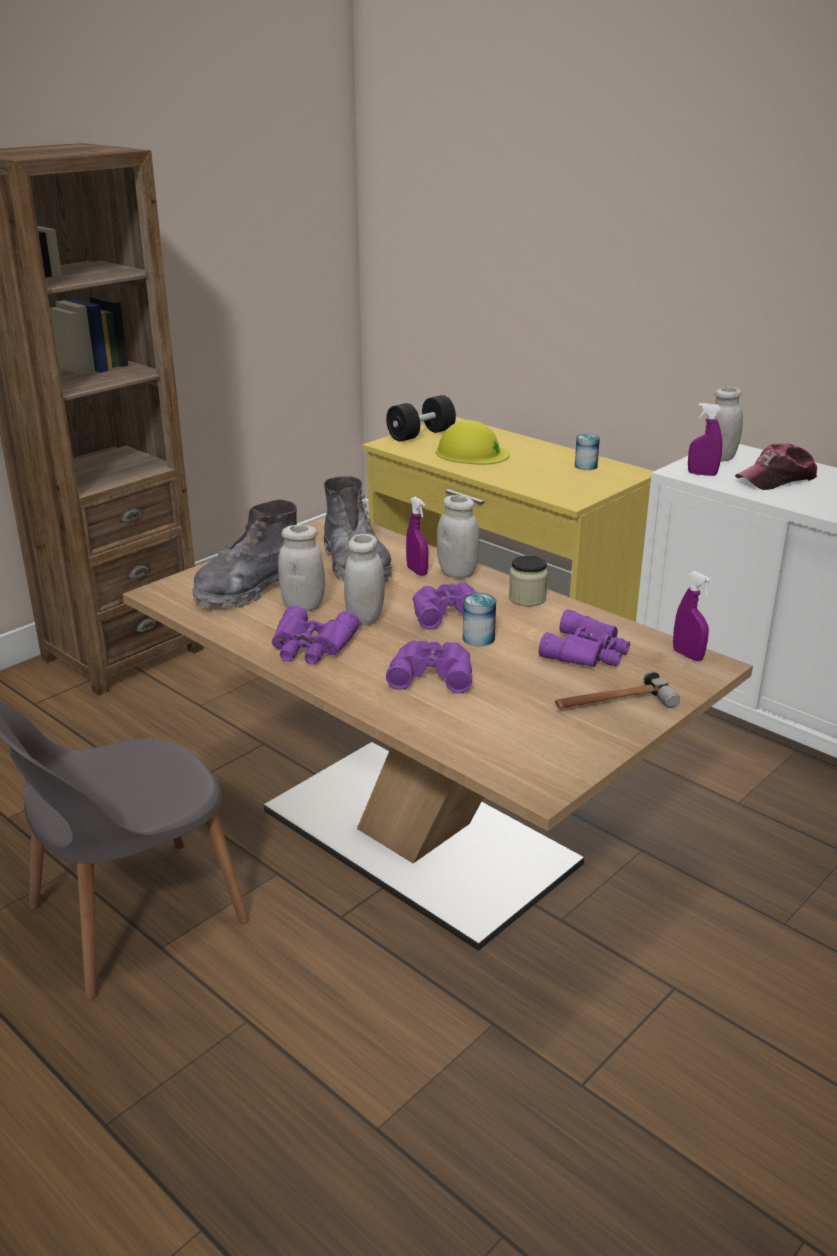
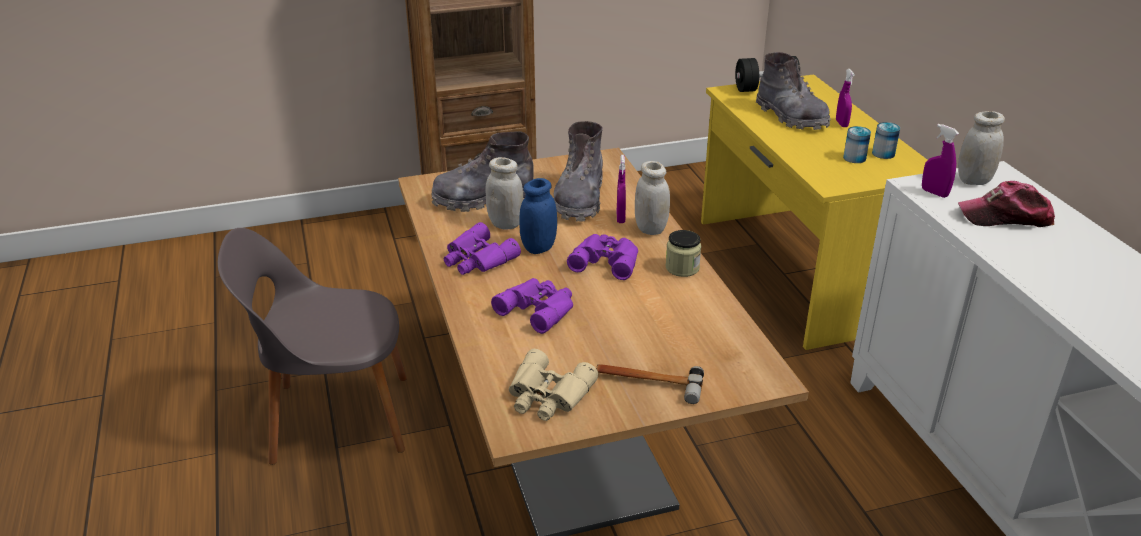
camera: 30 degrees right, 5 degrees up
white jar [344,534,385,625] -> blue jar [519,178,557,254]
yellow hard hat [436,420,510,465] -> grey boot [756,52,831,130]
can [463,593,496,647] -> can moved to [843,126,871,163]
purple binoculars [539,609,630,667] -> none
purple spray bottle [673,571,712,661] -> purple spray bottle moved to [836,69,855,127]
none -> beige binoculars [509,349,598,421]

